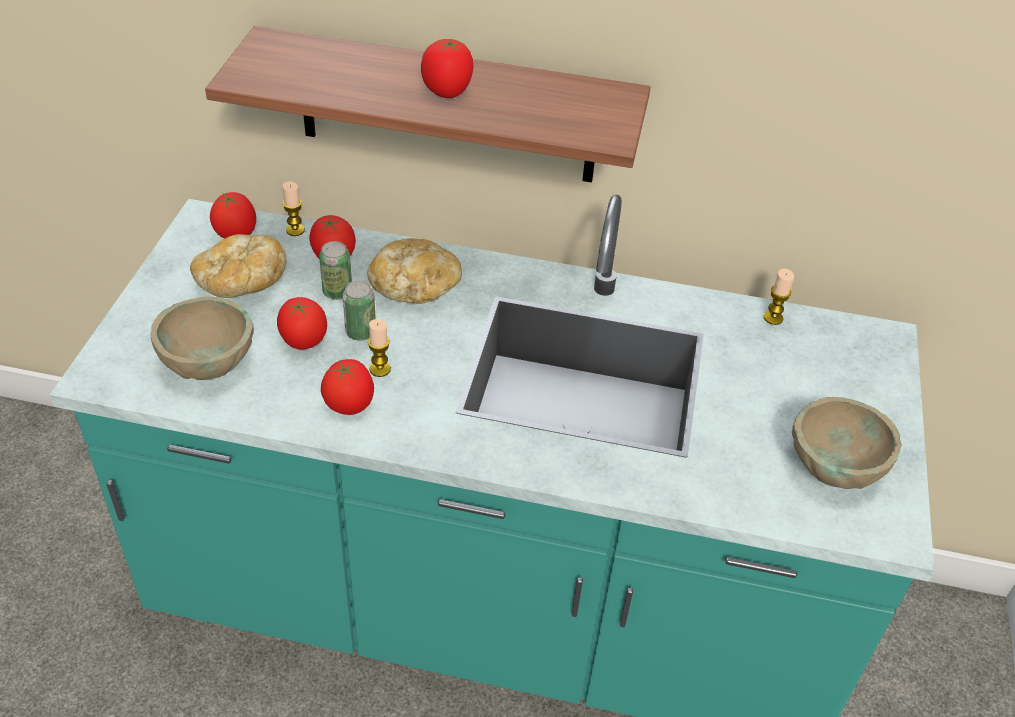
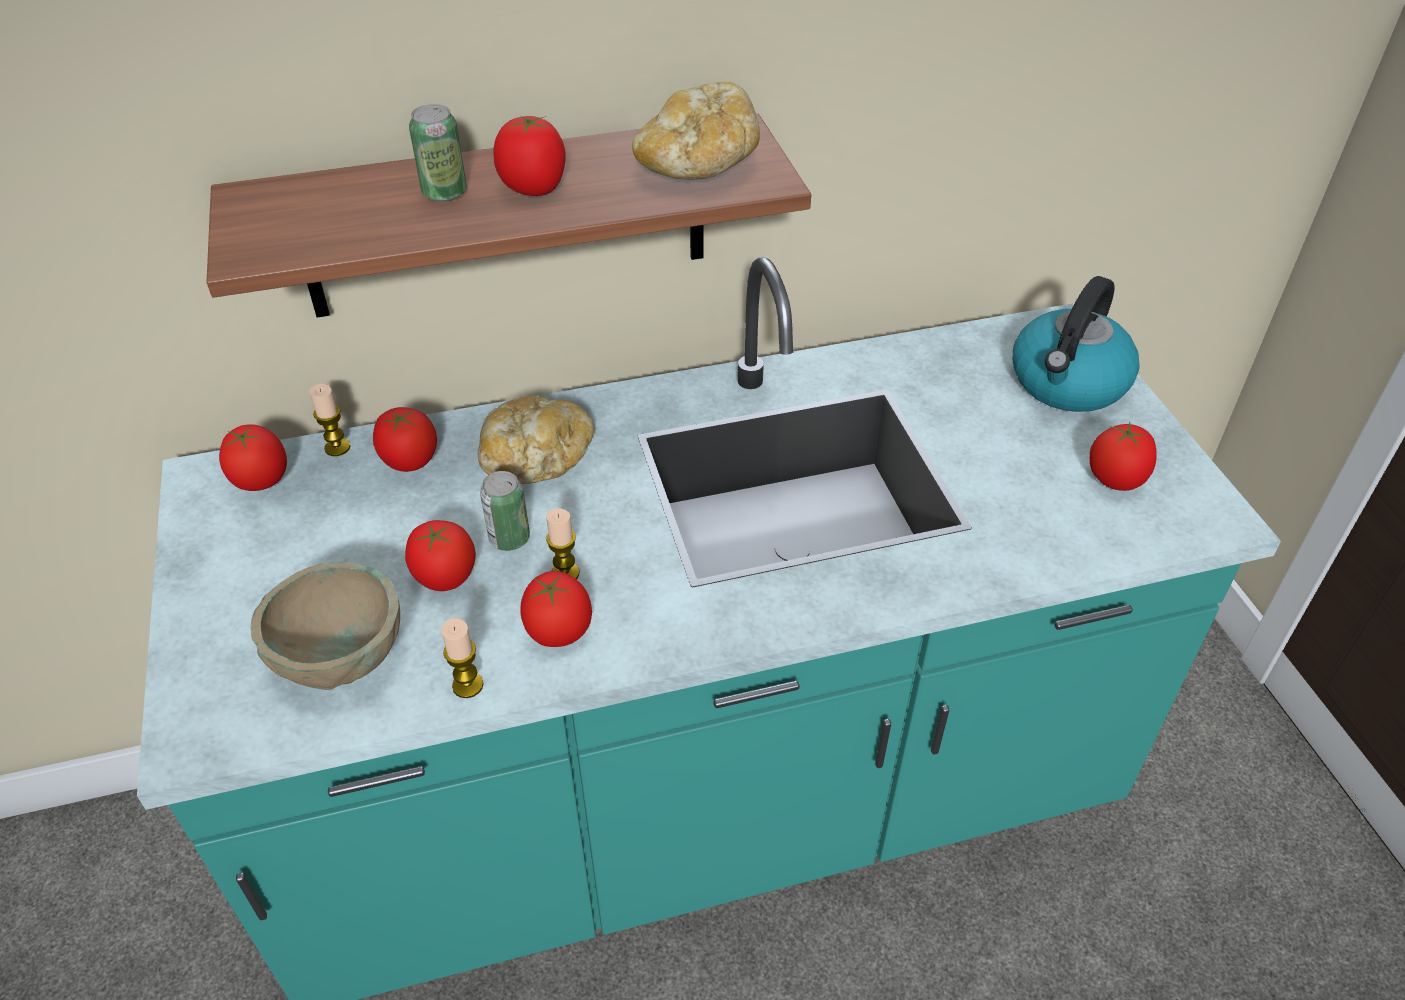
camera: 25 degrees left, 0 degrees up
bread [190,234,287,298] -> bread moved to [632,82,760,180]
can [319,241,352,300] -> can moved to [409,104,467,202]
candle [764,269,794,325] -> candle moved to [441,618,483,698]
beige bowl [792,397,901,489] -> tomato [1089,422,1156,491]
none -> kettle [1012,276,1139,412]

